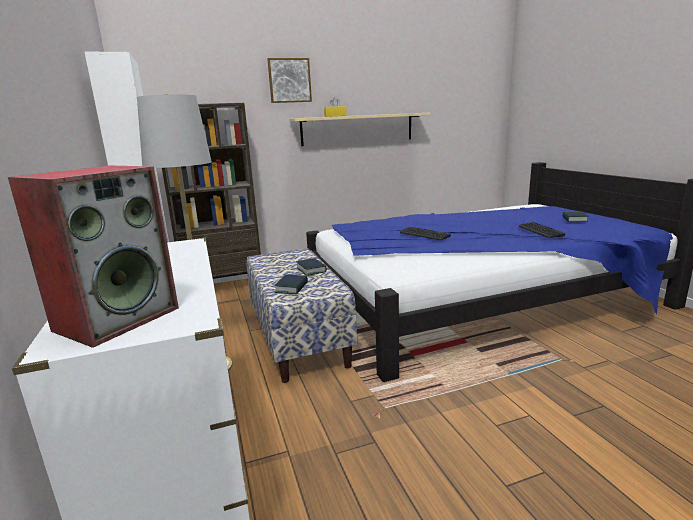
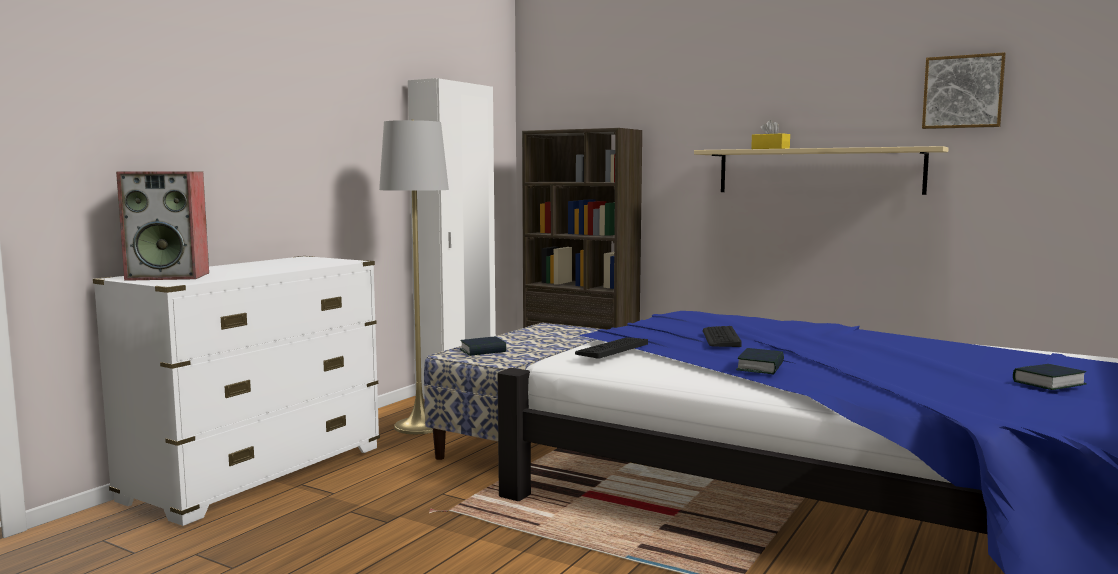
camera: 50 degrees right, 10 degrees down
picture [267,58,312,103] -> picture moved to [922,52,1006,129]
book [296,258,327,276] -> book moved to [736,348,784,374]
keyboard [519,222,565,238] -> keyboard moved to [575,337,648,359]

